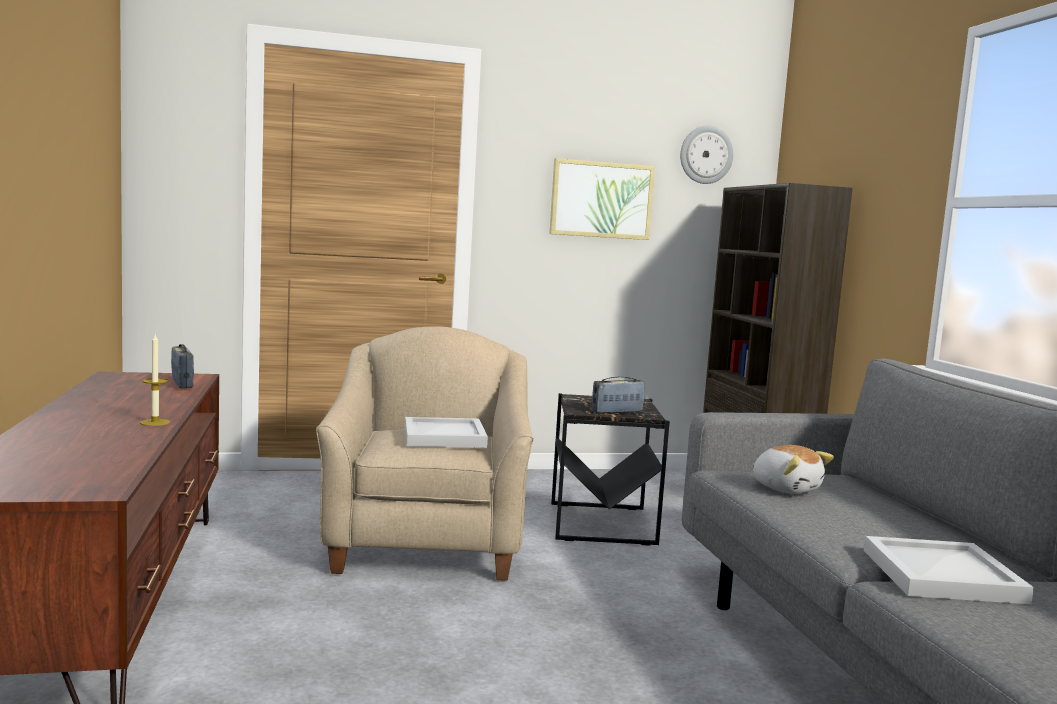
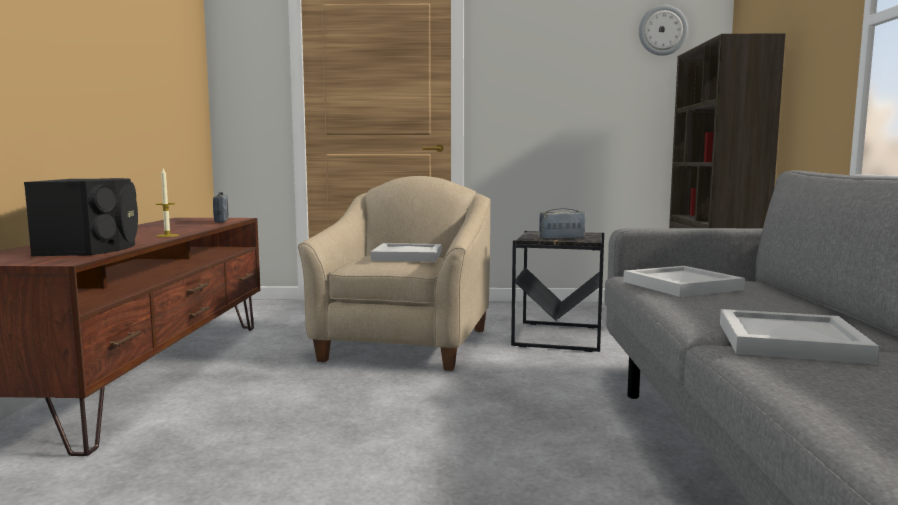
camera: 15 degrees right, 0 degrees up
picture [549,158,655,240] -> none
plush toy [753,445,834,494] -> white tray [623,266,745,297]
none -> black speaker [24,178,138,257]

